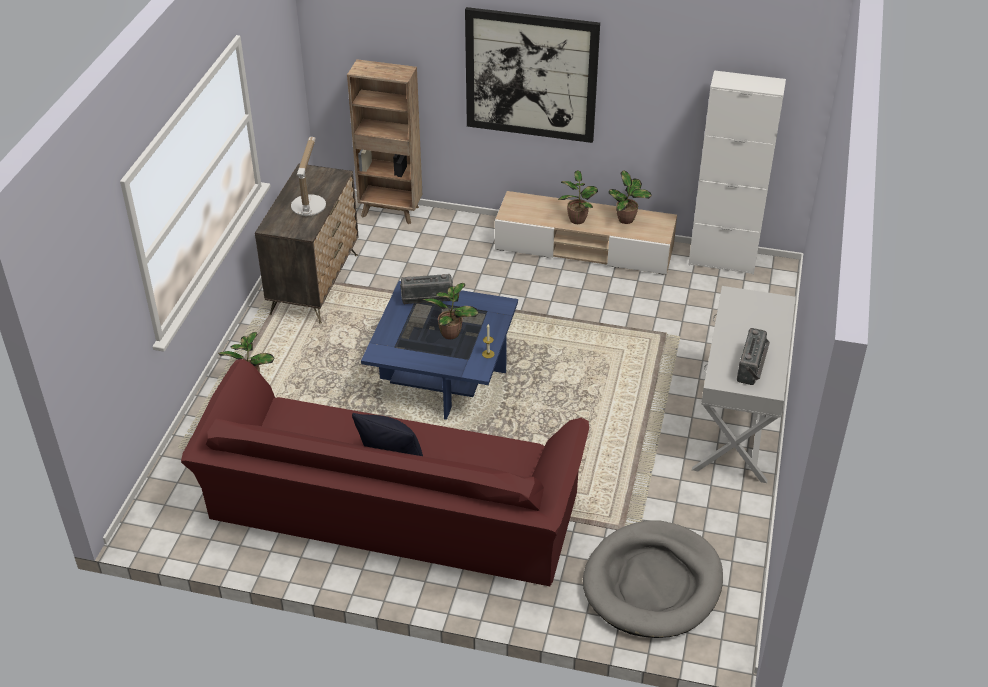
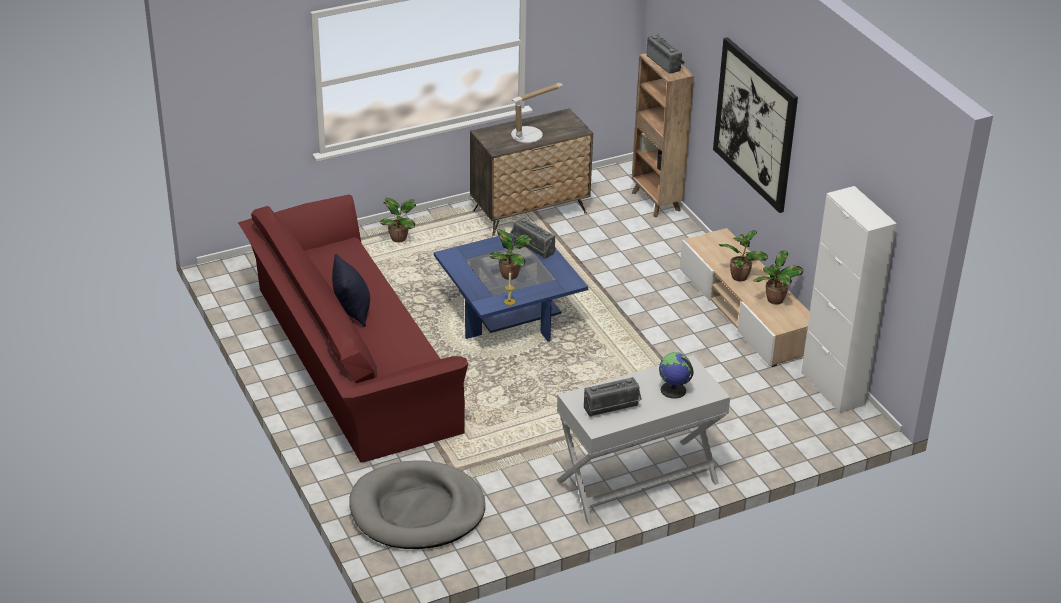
camera: 50 degrees right, 5 degrees down
none -> radio [646,34,685,74]
none -> globe [659,352,694,399]

